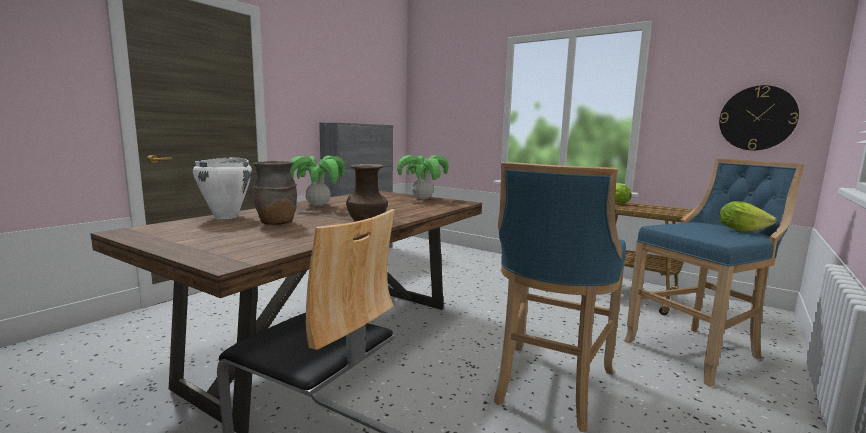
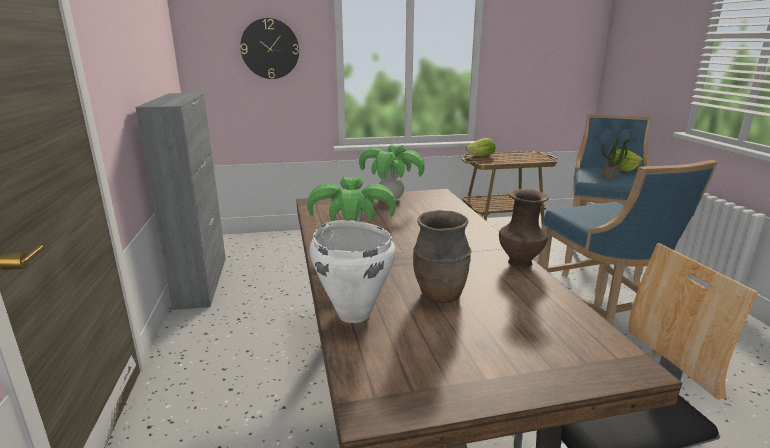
camera: 45 degrees left, 10 degrees up
wall clock [719,85,799,150] -> wall clock moved to [240,18,299,79]
none -> potted plant [601,134,630,179]

